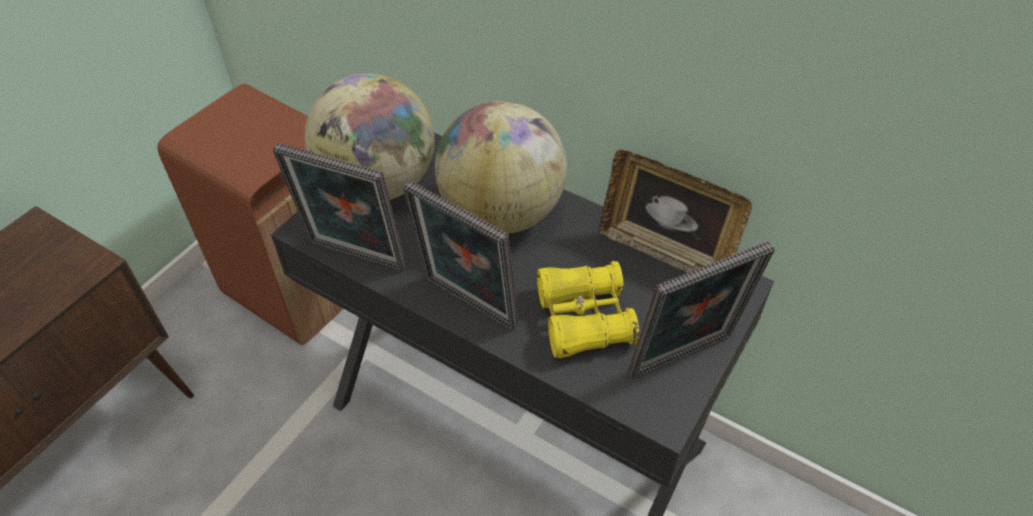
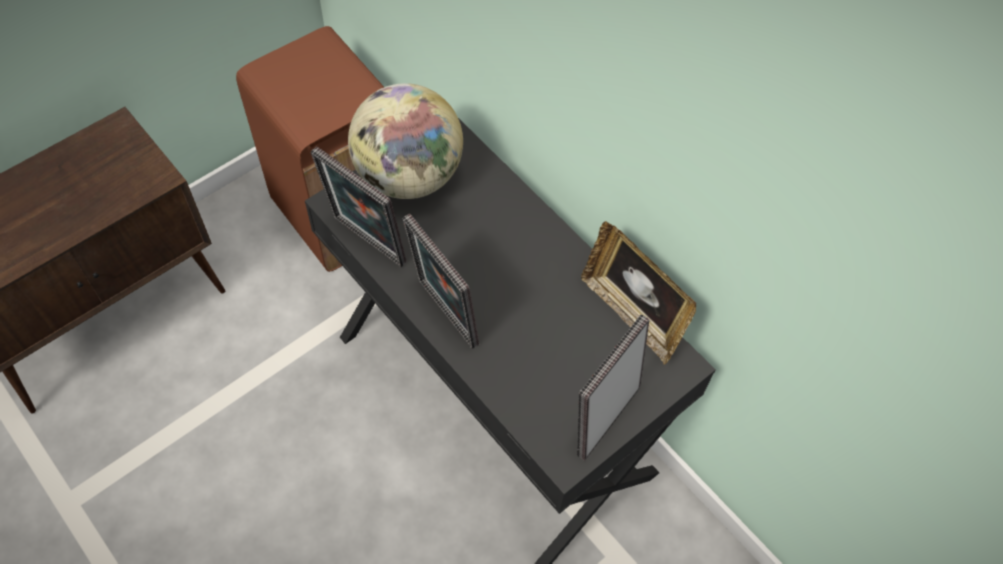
camera: 15 degrees right, 10 degrees up
globe [435,101,567,234] -> none
yellow binoculars [537,261,639,359] -> none
picture frame [628,241,775,379] -> picture frame turned 135 degrees clockwise [577,314,649,461]

